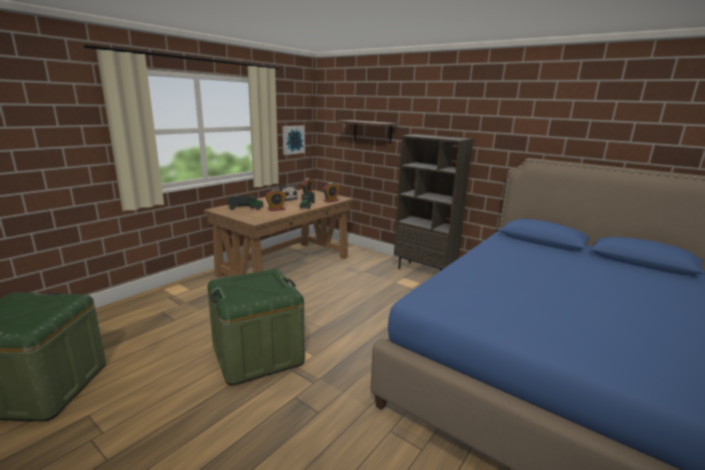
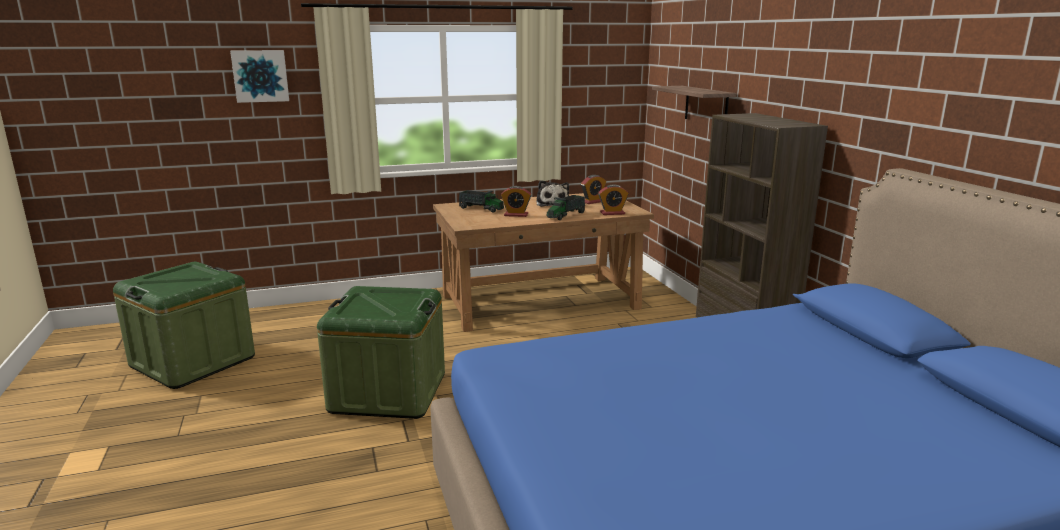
camera: 35 degrees right, 0 degrees up
picture [283,126,305,155] -> picture moved to [230,50,289,103]

